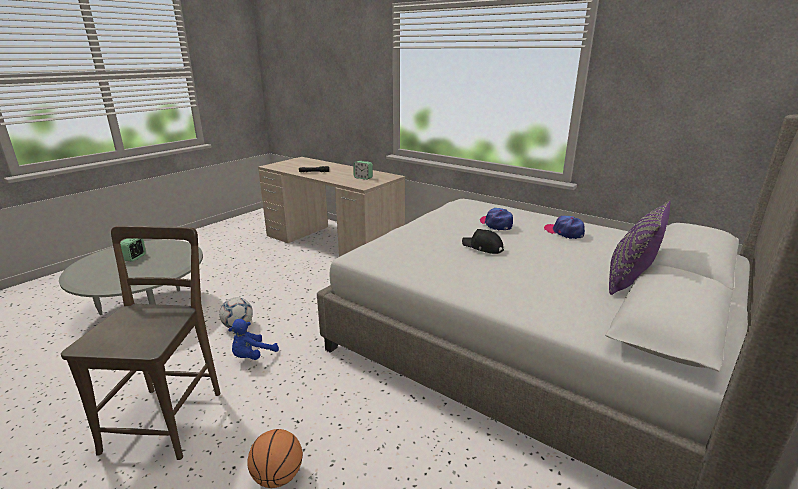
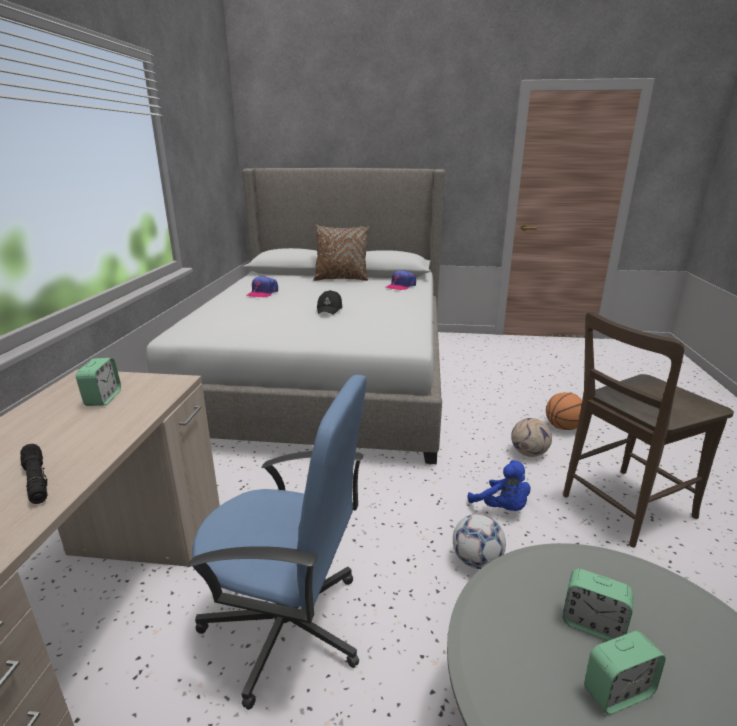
camera: 120 degrees left, 0 degrees up
blue plush toy [228,319,279,360] -> blue plush toy turned 45 degrees clockwise [467,460,530,511]
cap [480,208,513,230] -> cap moved to [386,270,416,291]
purple pillow [609,200,671,295] -> brown pillow [313,225,369,281]
none -> blue office chair [187,375,367,710]
none -> football [511,418,552,457]
none -> alarm clock [562,569,633,641]

